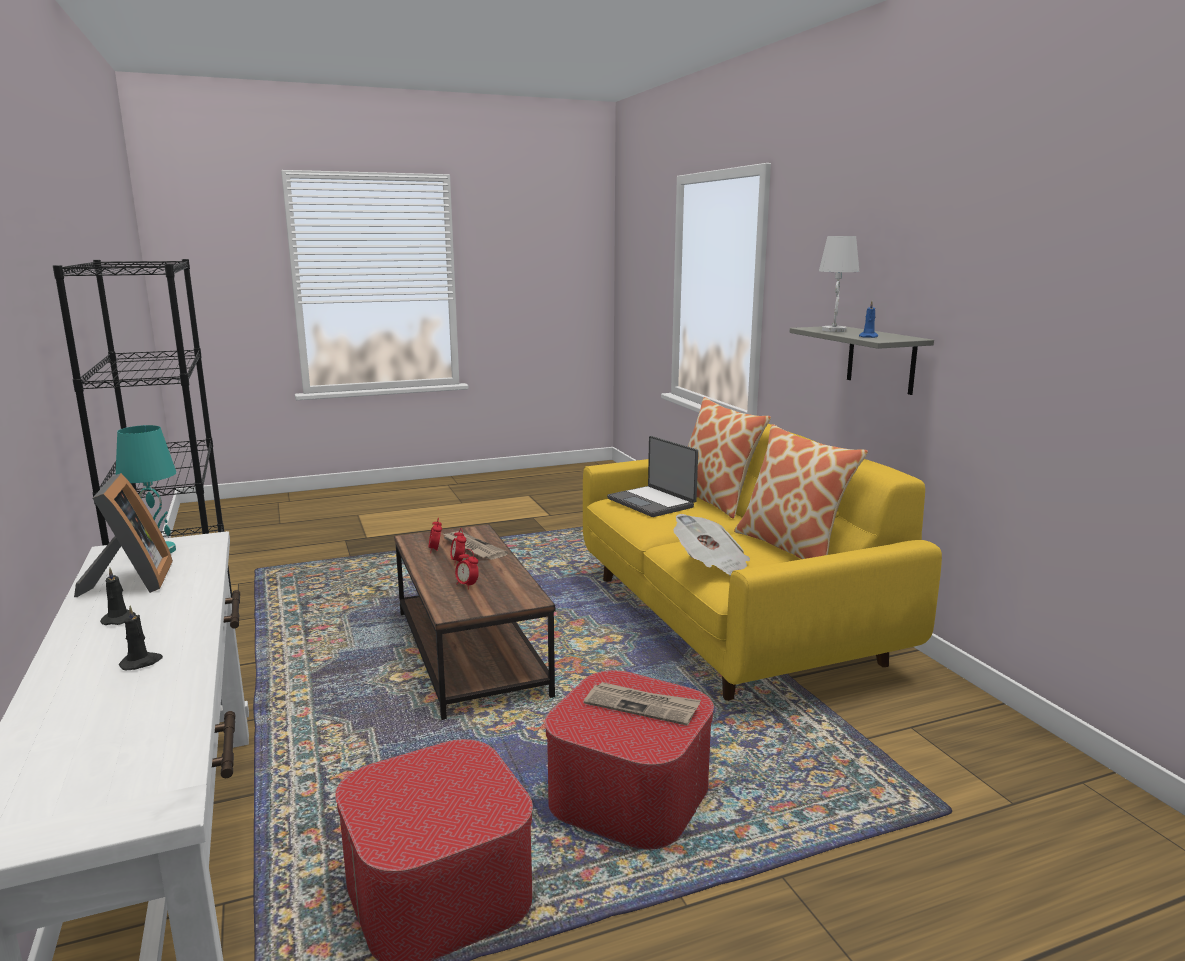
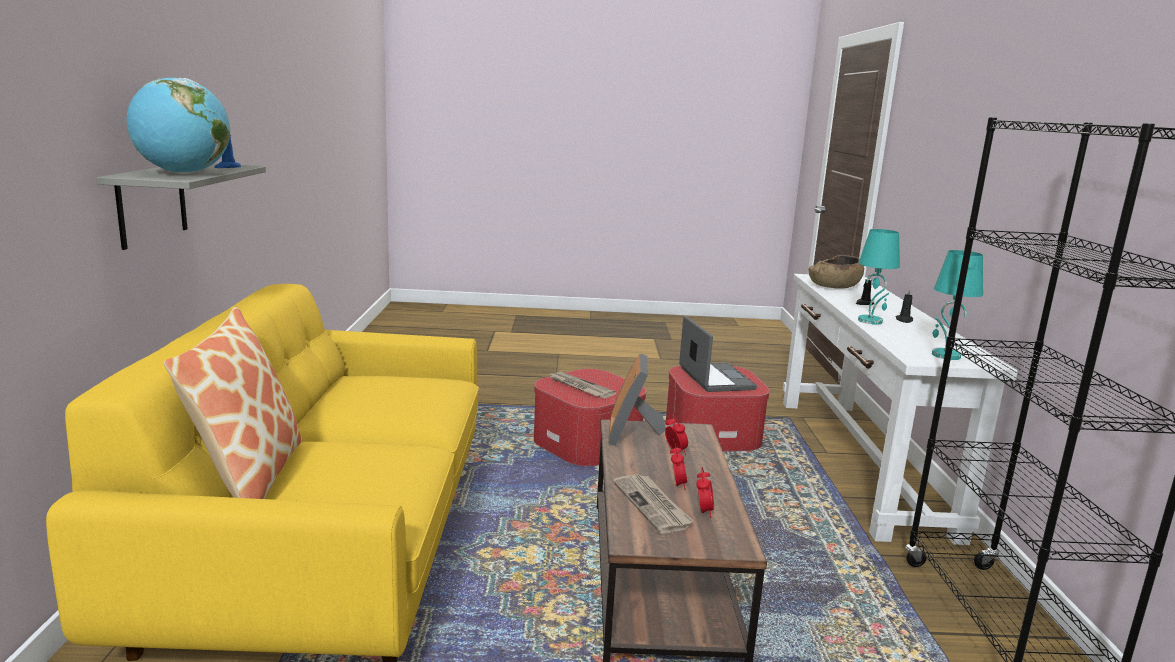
camera: 160 degrees left, 0 degrees up
picture frame [74,473,173,597] -> picture frame moved to [608,353,666,446]
laptop [607,436,698,517] -> laptop moved to [679,316,757,392]
newspaper [673,514,750,576] -> none
pillow [734,424,868,559] -> none
white table lamp [819,236,859,332] -> globe [127,78,230,174]
none -> brown bowl [808,255,864,288]
none -> turquoise table lamp [858,229,900,325]

